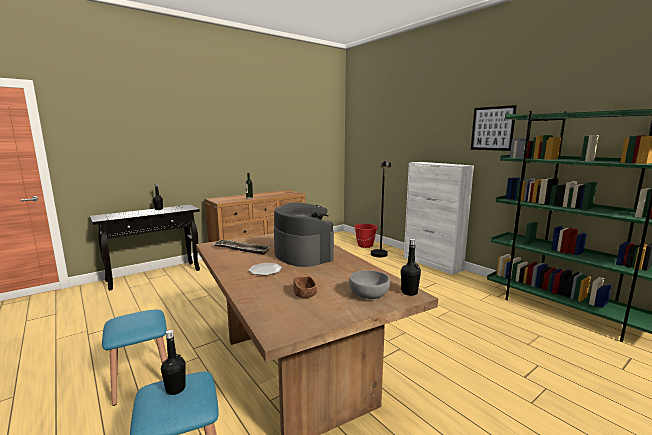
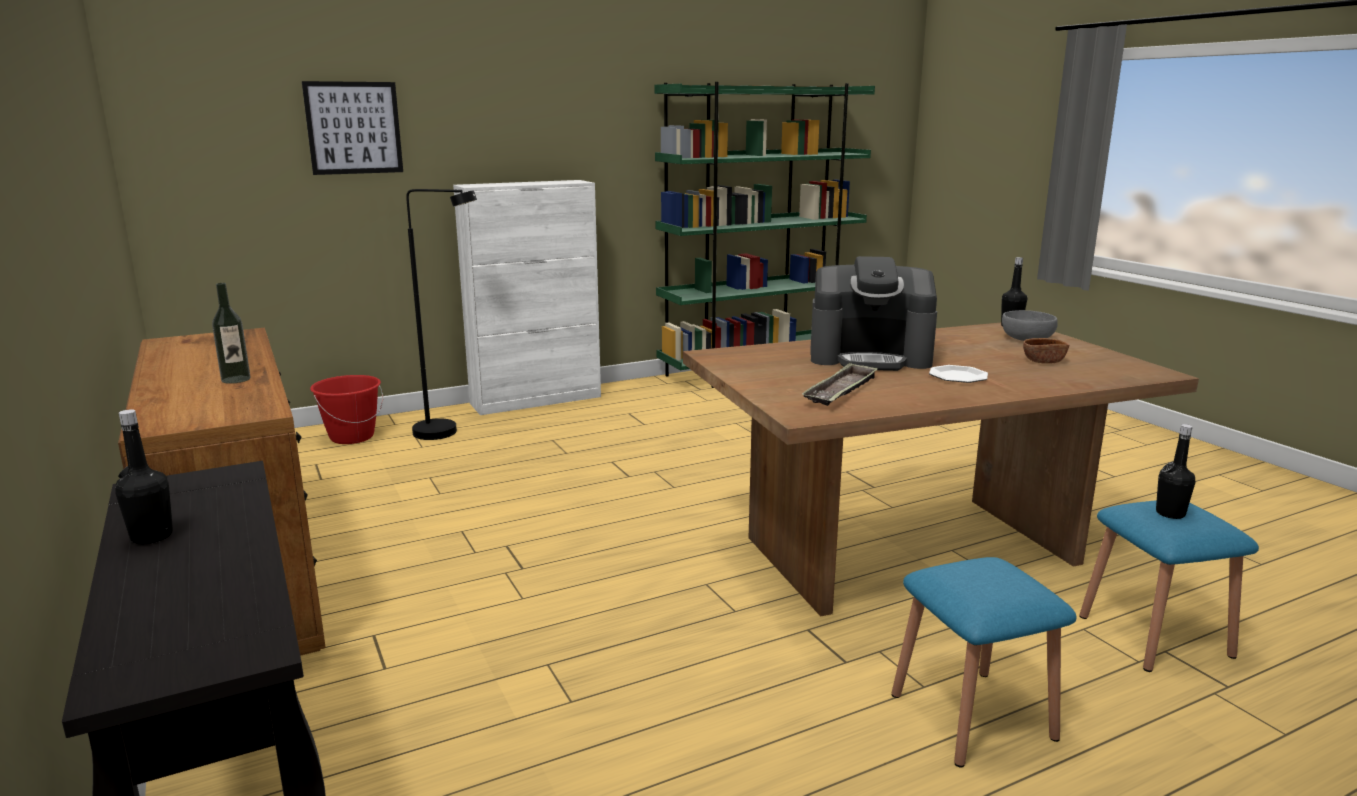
camera: 80 degrees left, 5 degrees up
coffee machine [274,203,334,267] -> coffee machine turned 150 degrees counterclockwise [810,256,937,371]
picture [471,105,517,151] -> picture moved to [302,81,403,175]

